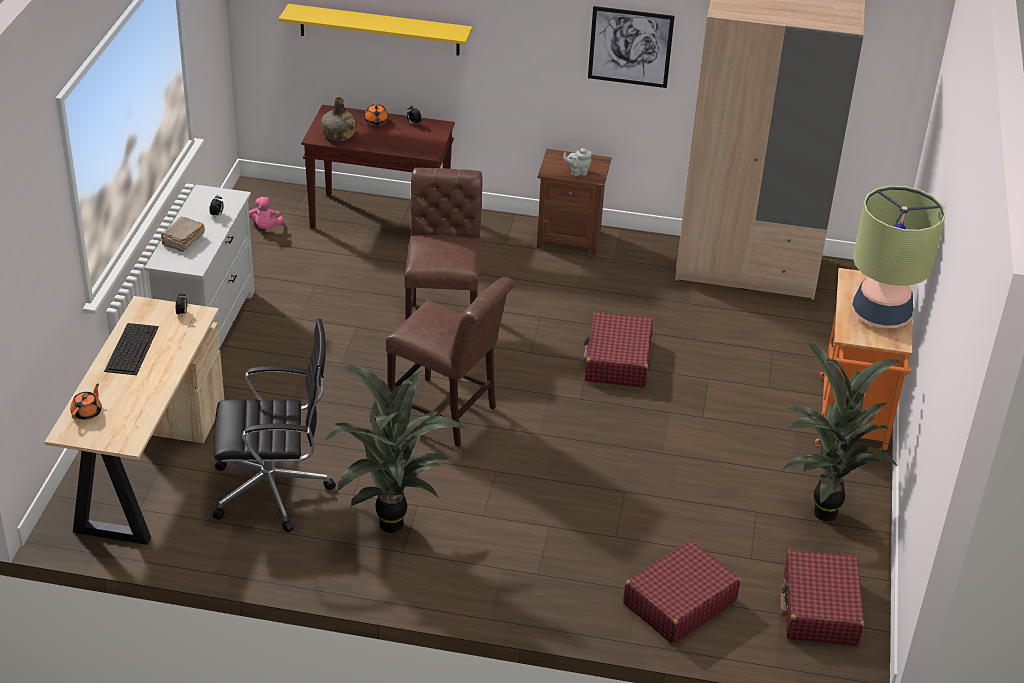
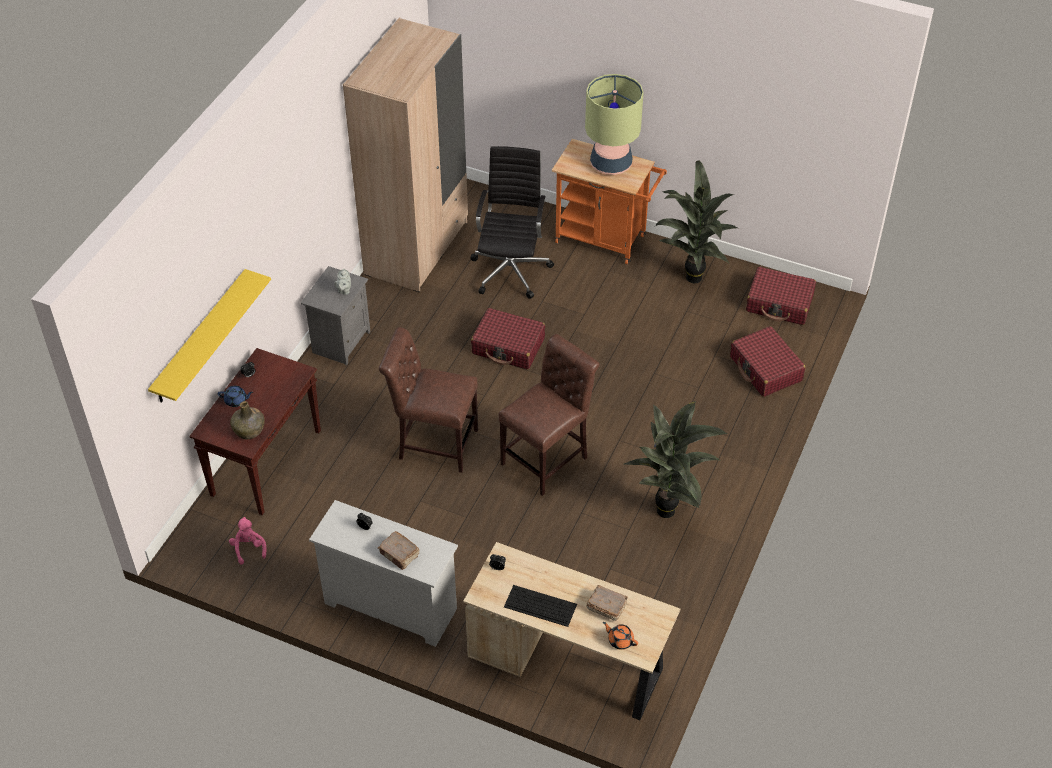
camera: 75 degrees left, 10 degrees up
black office chair [213,319,336,533] -> black office chair moved to [470,146,554,299]
pink plush toy [249,197,284,229] -> pink plush toy turned 120 degrees counterclockwise [229,517,267,565]
orange teapot [364,102,388,126] -> blue teapot [218,386,253,407]
brown nightstand [537,149,612,256] -> grey nightstand [301,266,370,366]
picture [588,6,675,88] -> none
none -> brown book [586,585,628,621]

